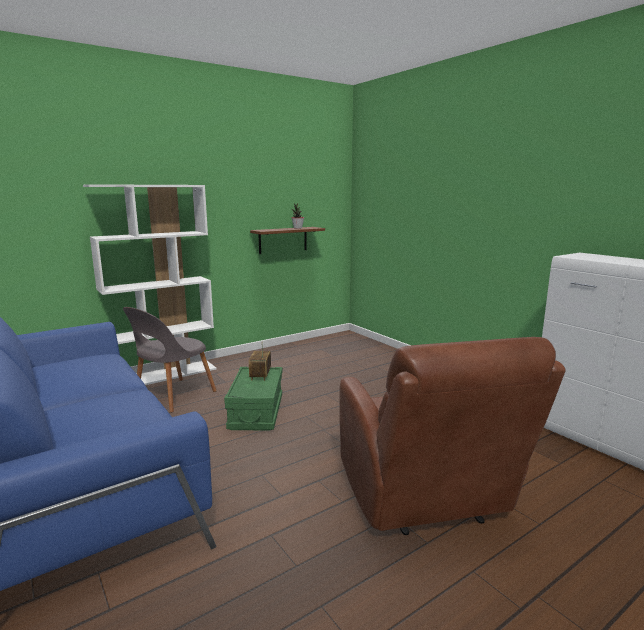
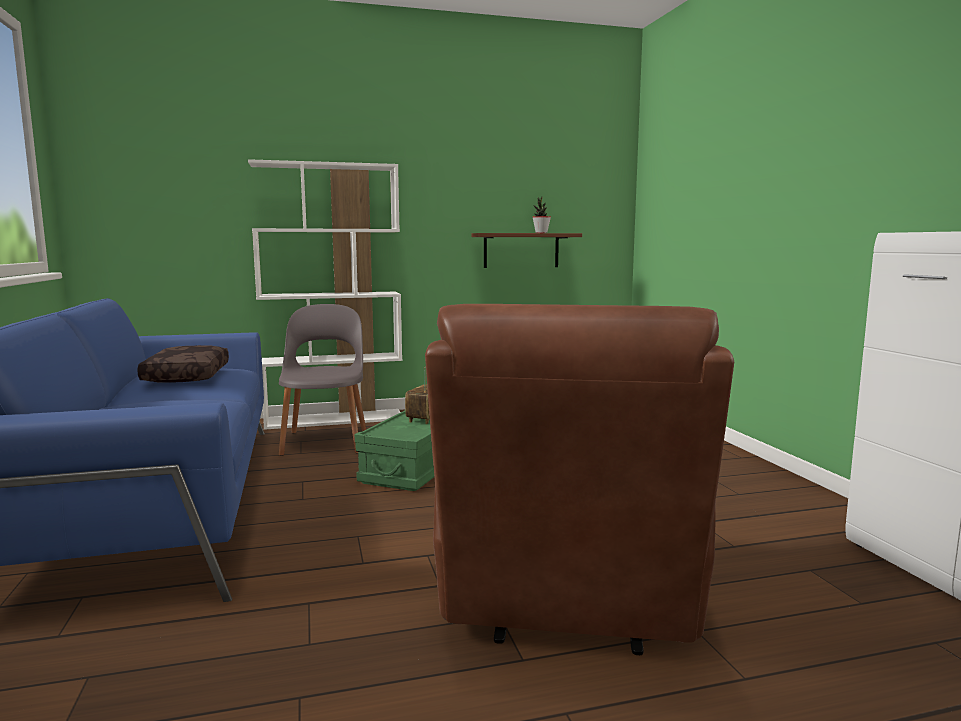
camera: 20 degrees right, 5 degrees down
grey chair [123,307,216,413] -> grey chair turned 120 degrees clockwise [279,304,366,456]
none -> brown pillow [137,345,229,383]

